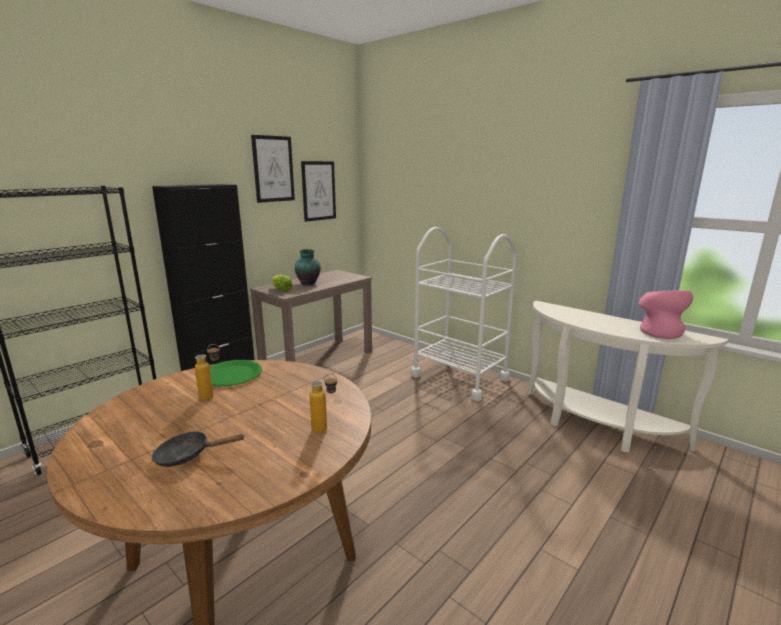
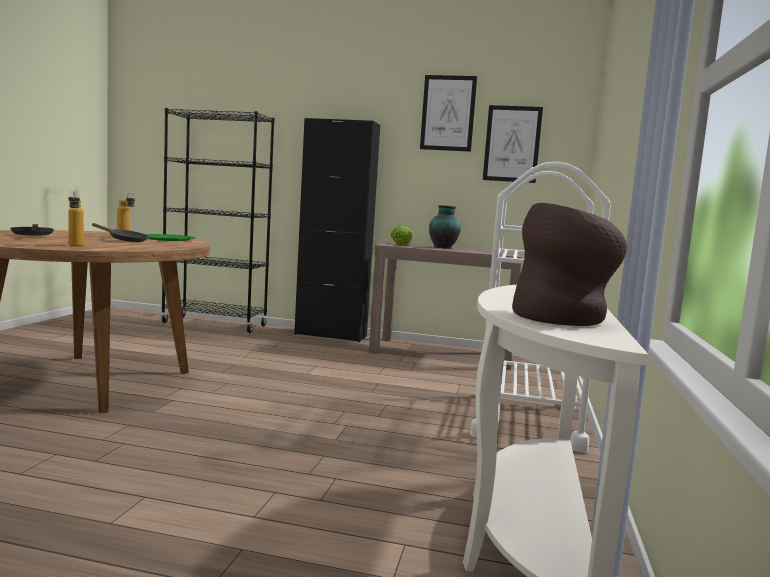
camera: 60 degrees right, 10 degrees down
pink vase [639,290,693,339] -> brown vase [512,203,627,326]
none -> black frying pan [92,223,148,242]

